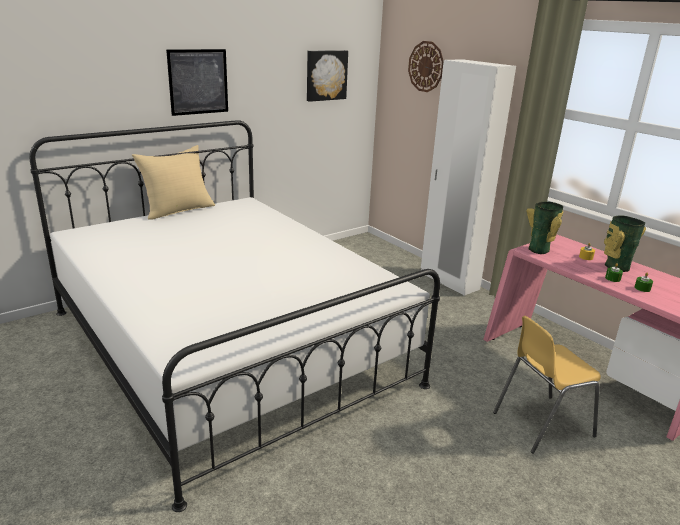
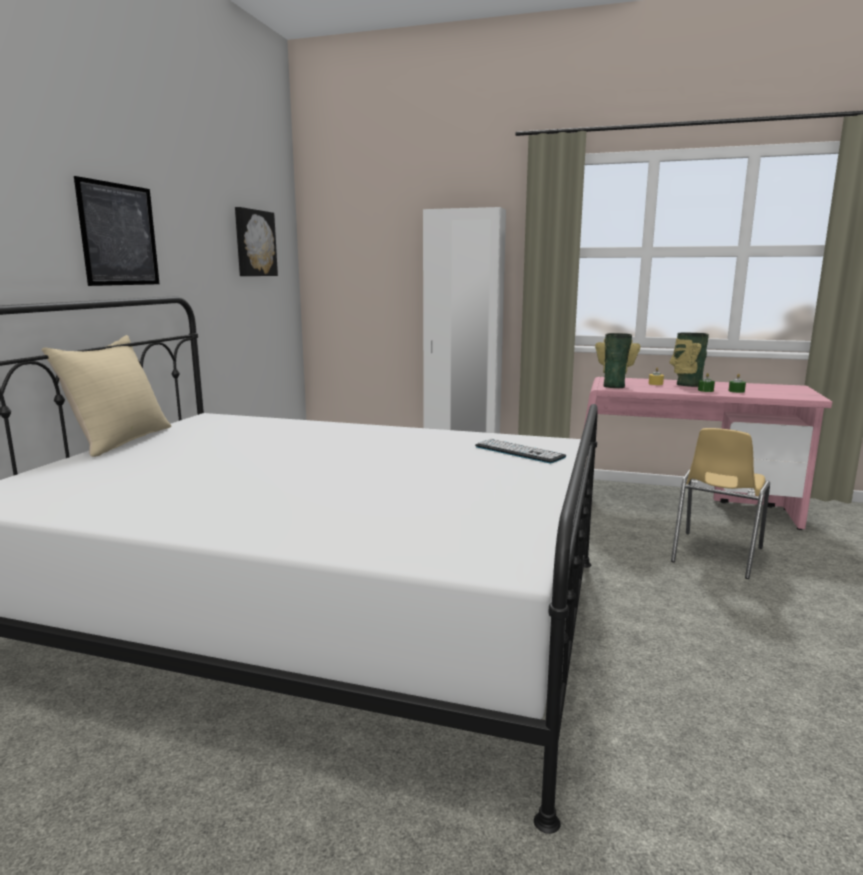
camera: 35 degrees left, 10 degrees down
wall clock [408,41,444,92] -> none
none -> keyboard [475,439,566,463]

